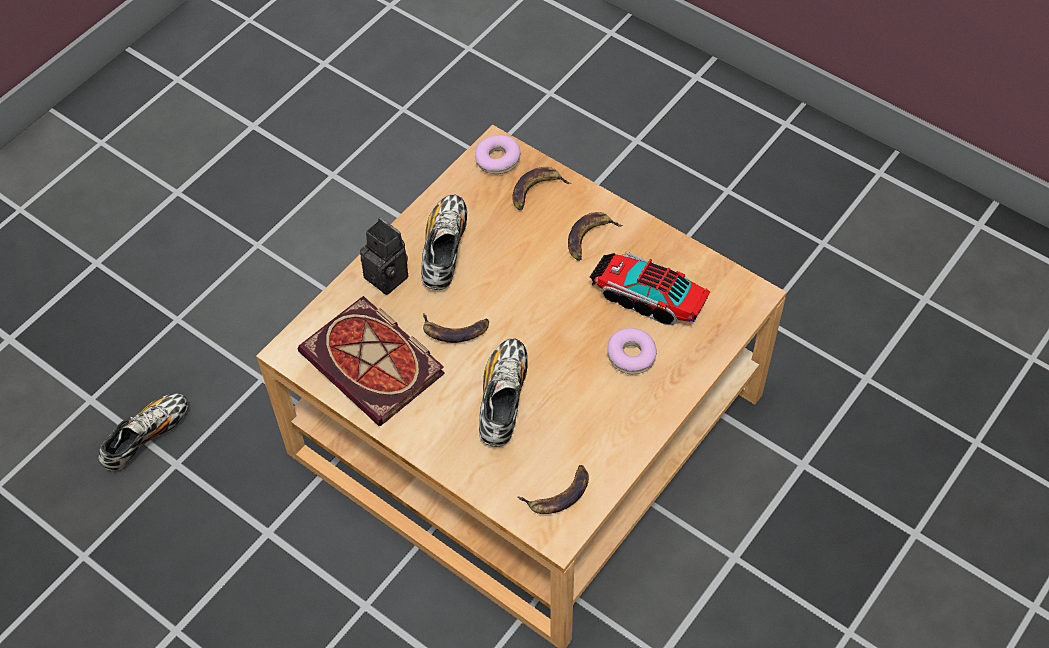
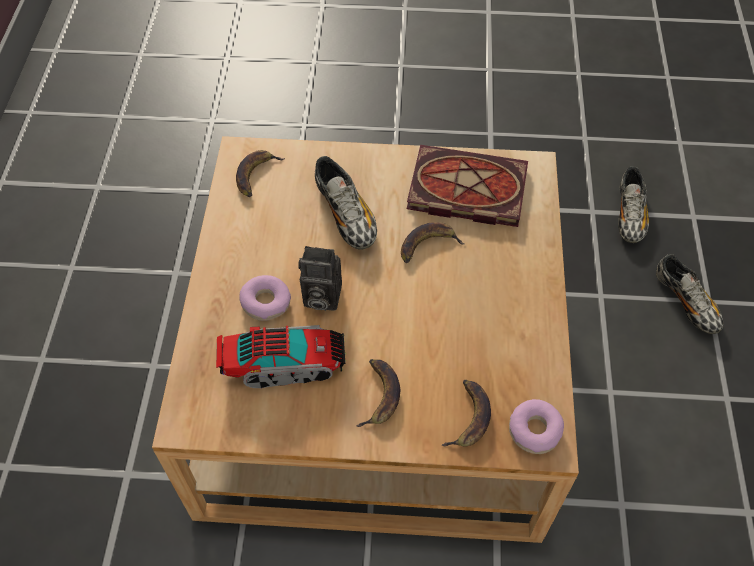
camera: 145 degrees right, 0 degrees up
camera [360,218,409,295] -> camera moved to [298,246,342,311]
shoe [421,194,467,290] -> shoe moved to [656,254,723,334]

